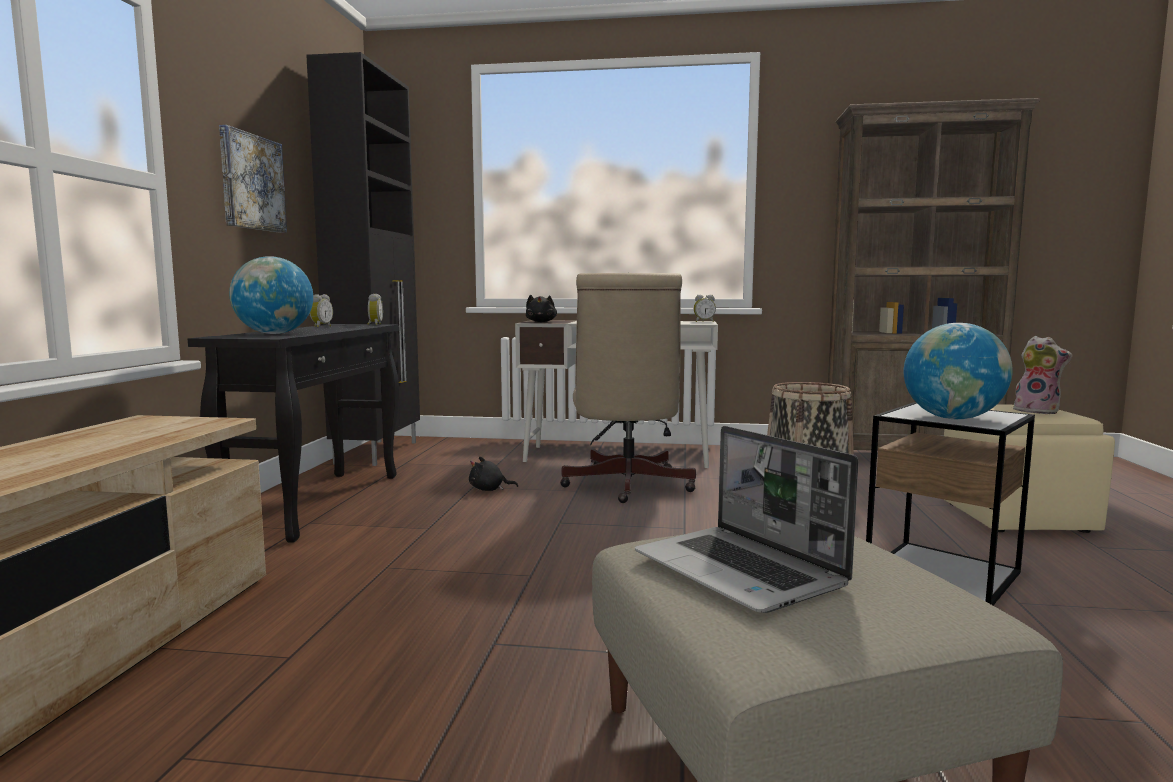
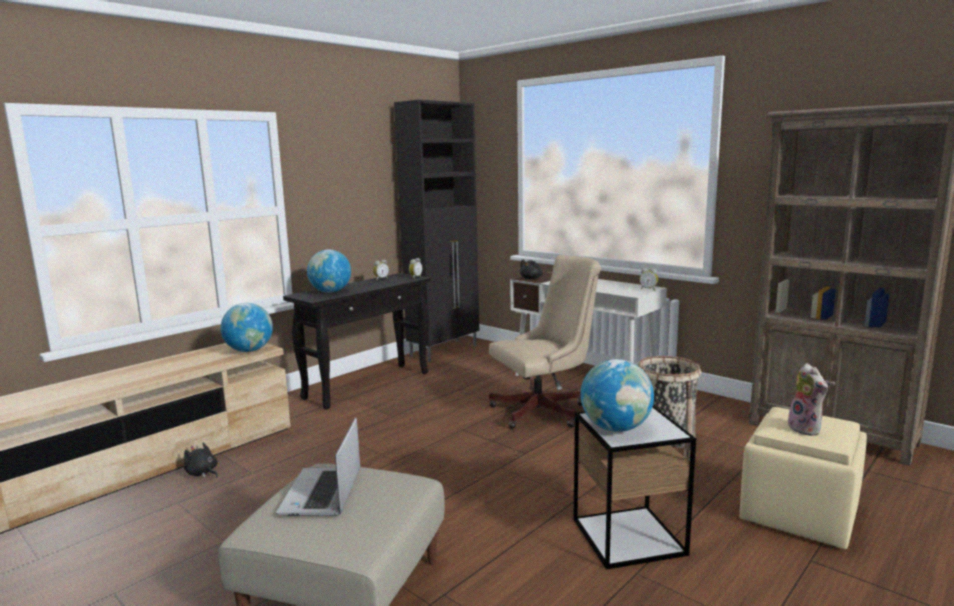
camera: 35 degrees right, 5 degrees up
picture [219,125,287,233] -> none
black plush toy [469,456,518,491] -> black plush toy moved to [184,443,218,477]
beige office chair [560,273,696,503] -> beige office chair turned 150 degrees counterclockwise [489,255,601,429]
none -> globe [221,303,273,352]

